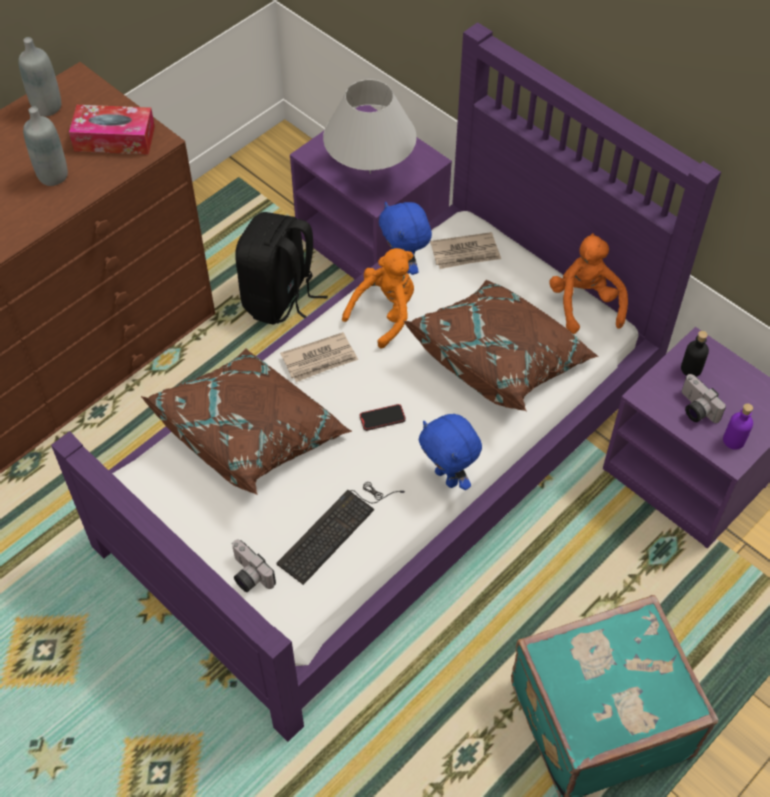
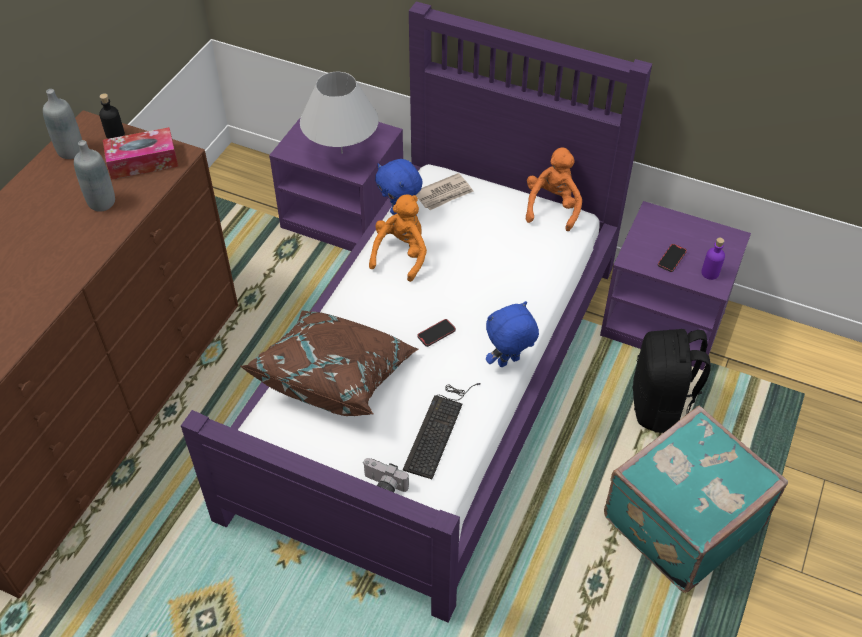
camera: 20 degrees left, 5 degrees down
black backpack [235,212,328,324] -> black backpack moved to [633,329,711,433]
newspaper [280,332,358,382] -> none
brown pillow [403,279,599,411] -> none
blue plush toy [418,414,482,490] -> blue plush toy turned 120 degrees clockwise [486,301,539,367]
orange plush toy [549,233,628,334] -> orange plush toy turned 45 degrees clockwise [526,147,582,231]
black bottle [681,331,709,377] -> black bottle moved to [99,93,125,139]
camera [682,374,726,423] -> phone [658,244,687,272]

